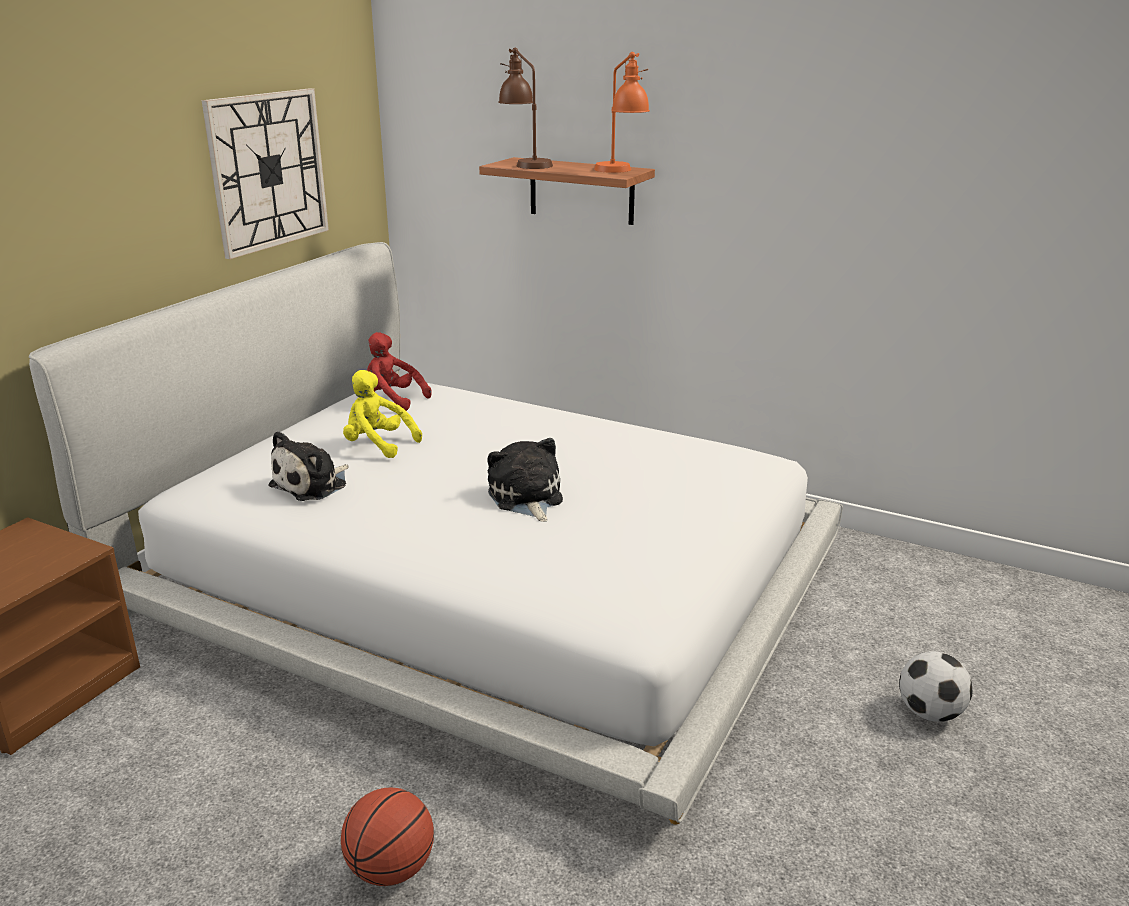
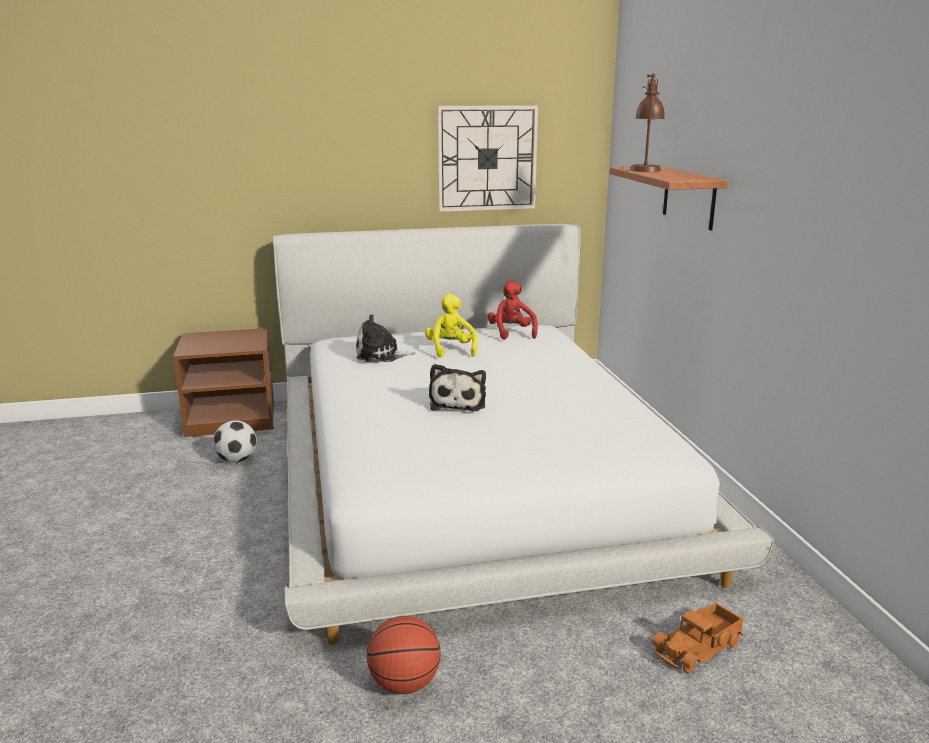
camera: 50 degrees right, 5 degrees down
basketball [341,788,434,886] -> basketball moved to [367,616,440,694]
plush toy [487,438,563,522] -> plush toy turned 150 degrees clockwise [429,364,486,412]
orange table lamp [594,52,650,173] -> none
football [900,651,973,722] -> football moved to [213,420,257,463]
none -> toy truck [652,603,744,673]

